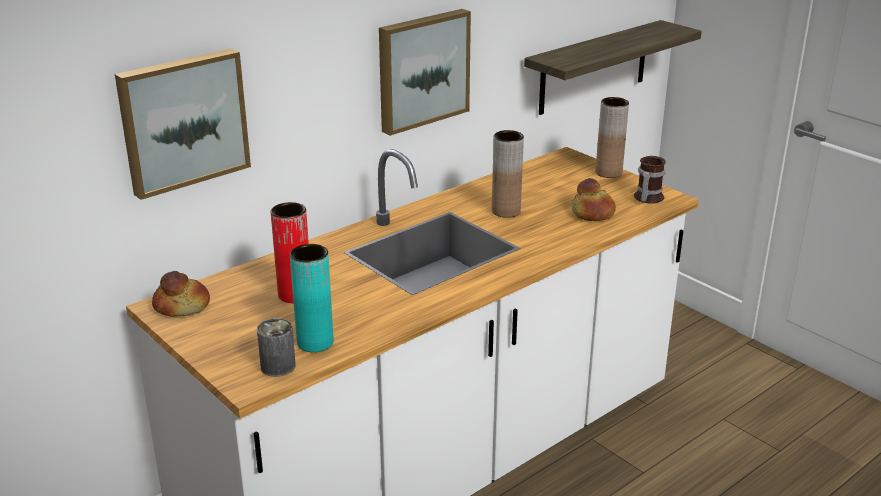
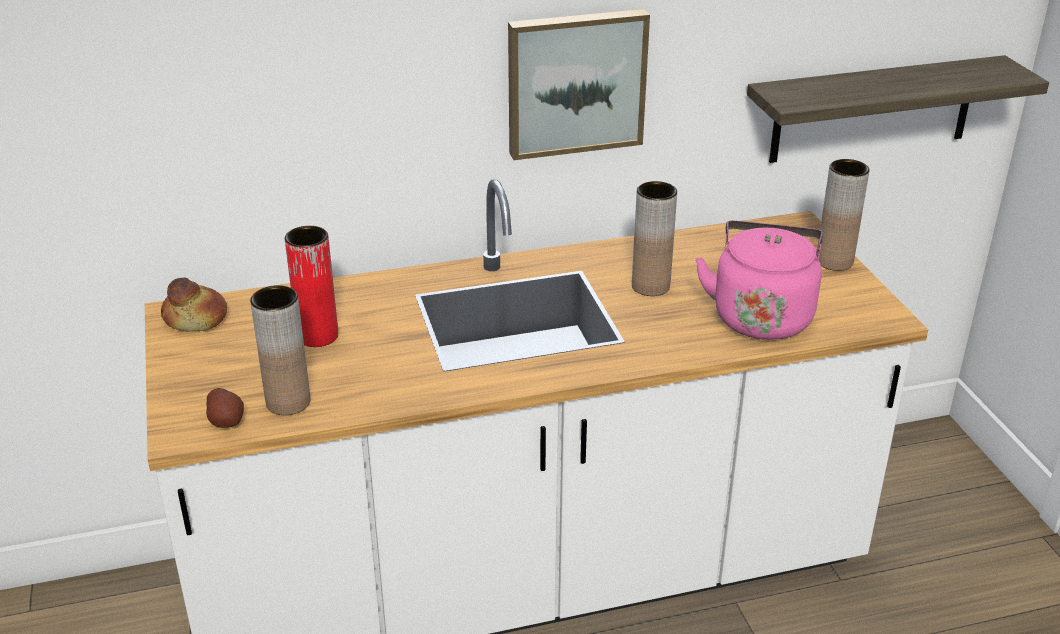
camera: 25 degrees right, 5 degrees up
picture [115,49,251,200] -> none
can [257,318,296,377] -> potato [206,388,244,428]
turquoise vase [290,244,333,352] -> brown vase [250,285,311,415]
bread [571,178,616,221] -> pink kettle [695,220,823,340]
mug [634,156,666,204] -> none

